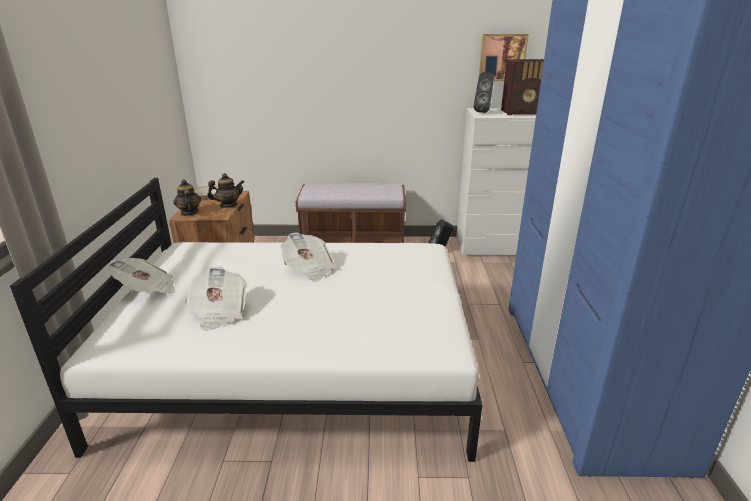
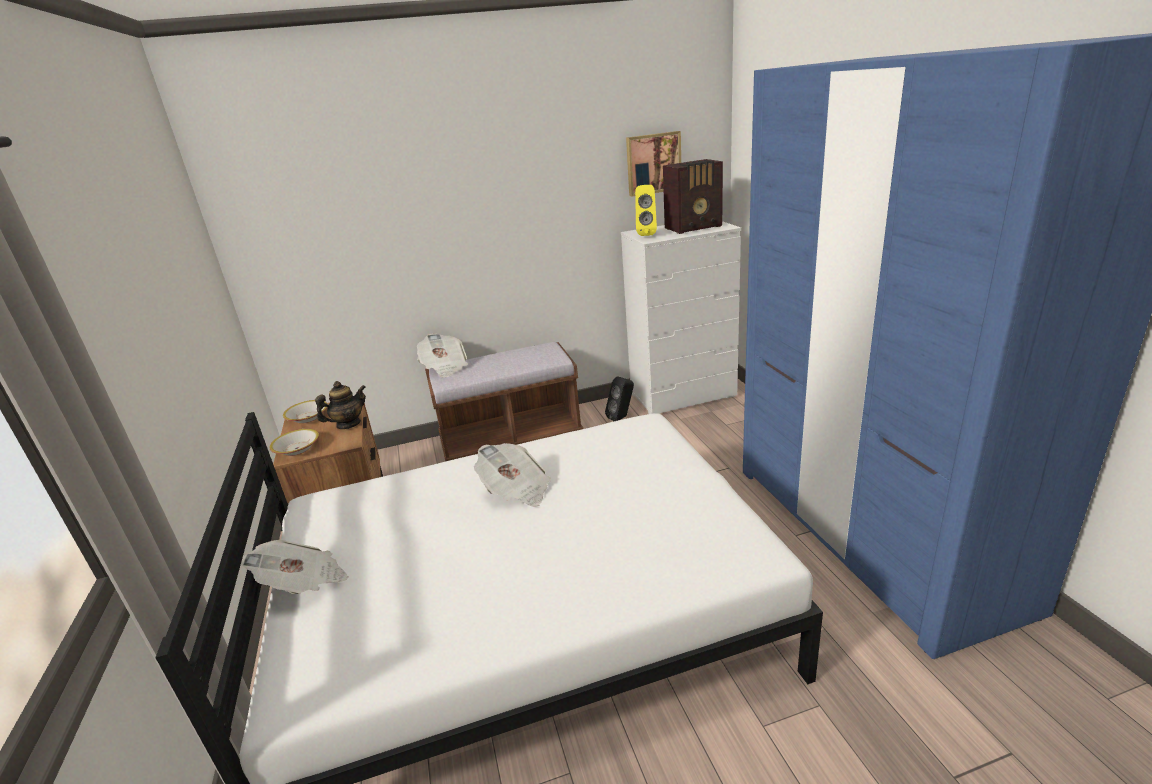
camera: 15 degrees left, 0 degrees up
teapot [173,180,201,216] -> bowl [269,429,319,456]
newspaper [185,267,247,331] -> newspaper moved to [417,333,468,378]
black speaker [474,72,494,113] -> yellow speaker [635,185,657,236]

